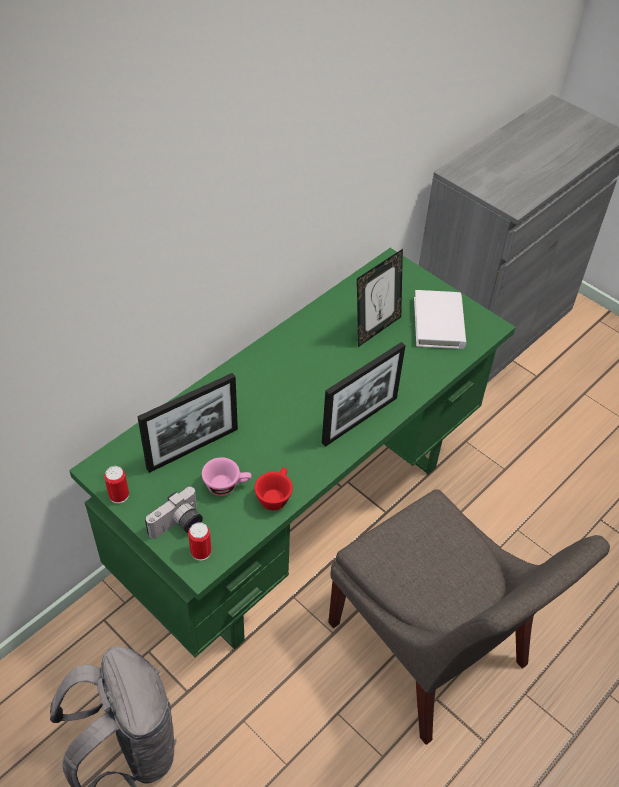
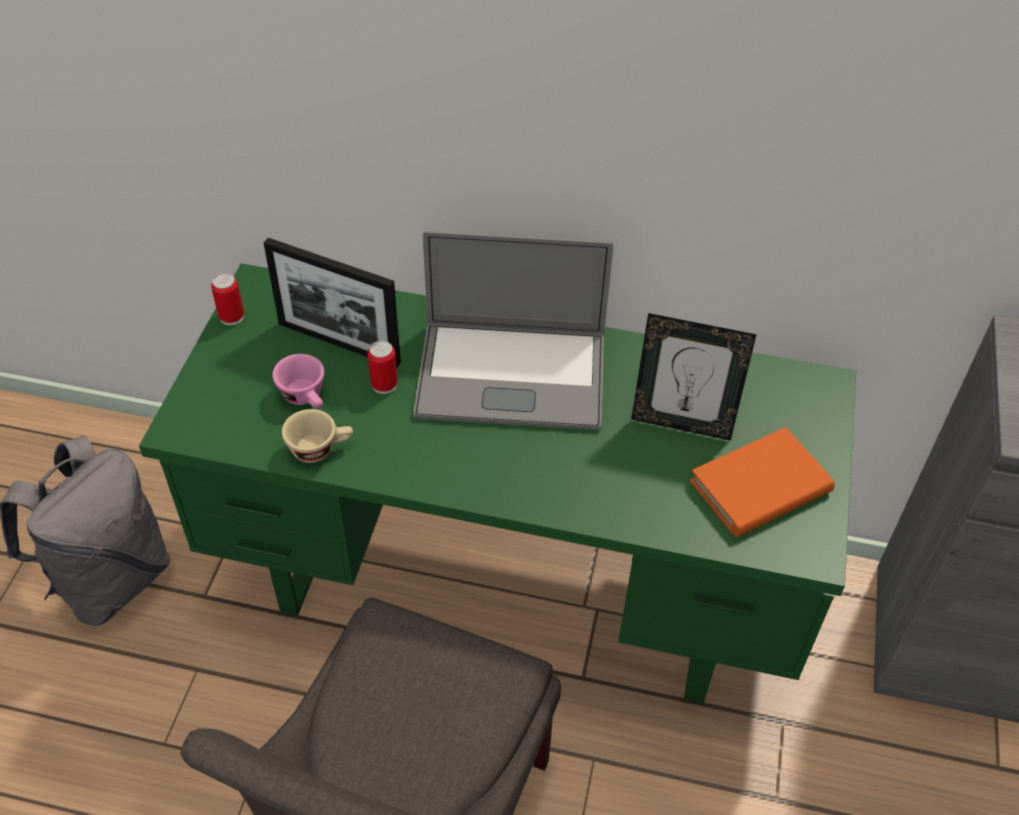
camera: 60 degrees right, 0 degrees up
camera [145,487,203,539] -> none
can [188,522,212,561] -> can moved to [368,340,398,394]
red cup [254,467,293,510] -> beige cup [282,409,353,463]
picture frame [322,342,406,447] -> none
white book [414,290,466,349] -> orange book [690,427,835,538]
none -> laptop [414,231,613,430]

